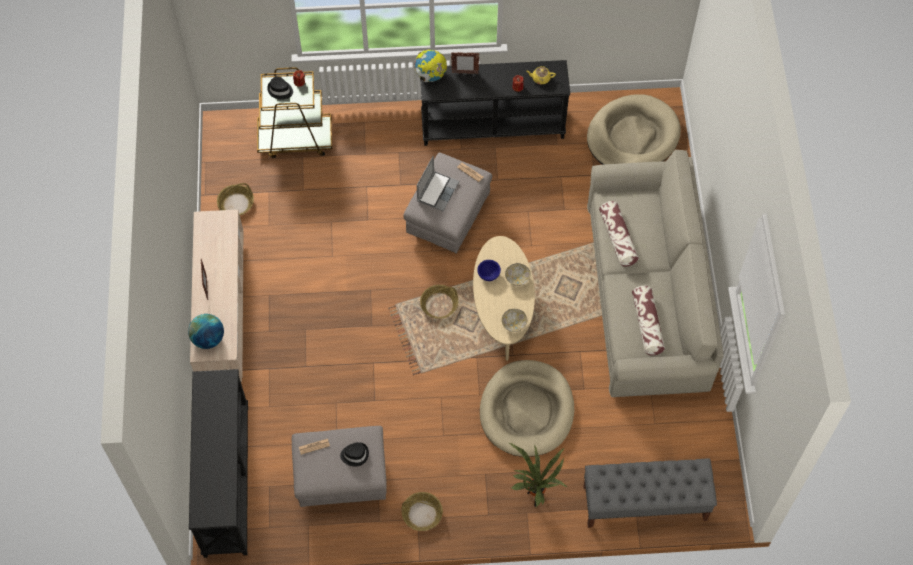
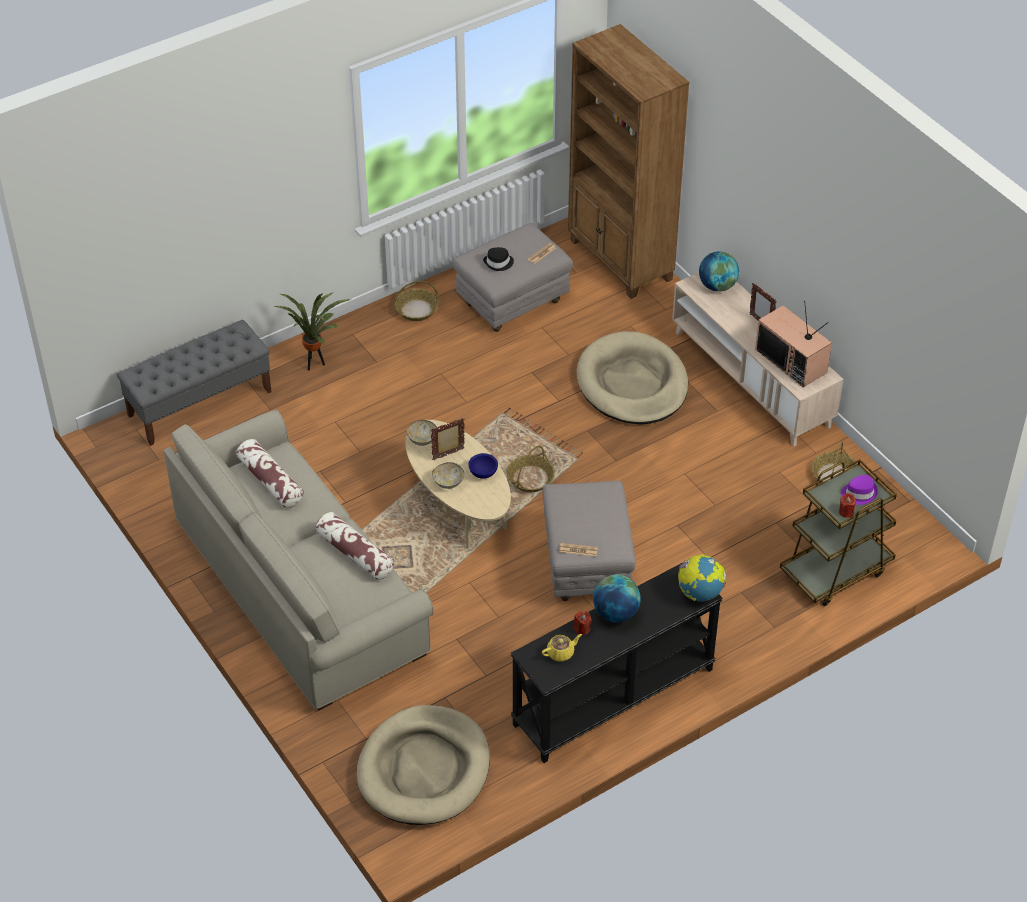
camera: 150 degrees right, 15 degrees down
black console table [189,369,248,558] -> brown bookcase [568,24,690,299]
black hat [267,76,293,100] -> purple hat [841,475,878,505]
laptop [417,156,459,211] -> none
picture frame [451,52,479,74] -> picture frame moved to [431,418,465,460]
beige dog bed [480,360,574,457] -> beige dog bed moved to [577,331,688,424]
none -> globe [593,575,641,623]
none -> television [755,300,832,387]

